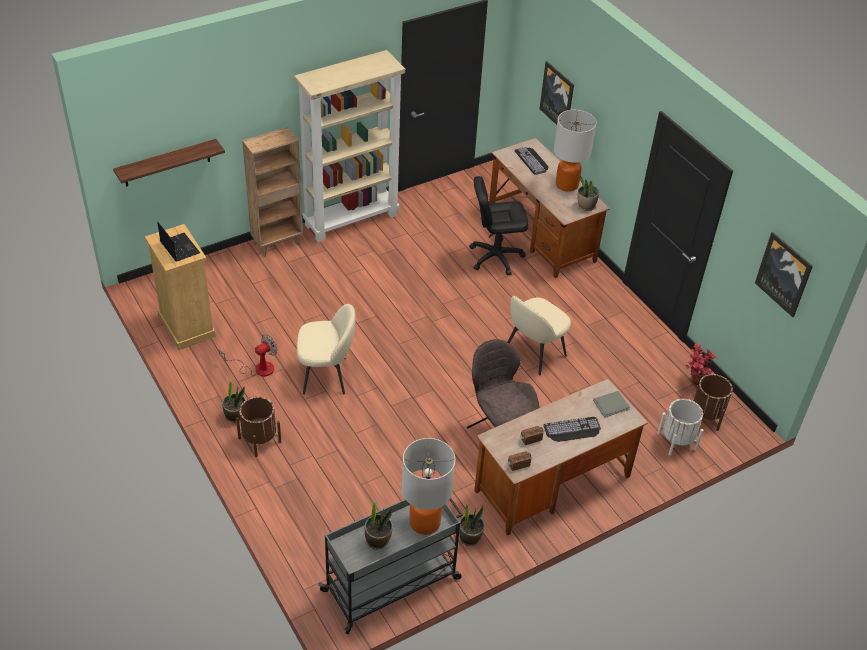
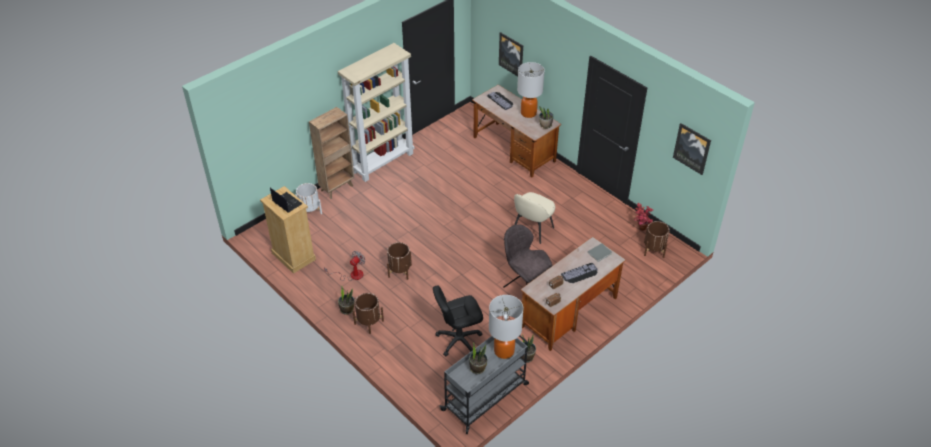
camera: 10 degrees left, 0 degrees up
shelf [113,139,225,186] -> none
beige chair [297,304,356,395] -> brown planter [387,242,412,280]
black office chair [469,176,529,275] -> black office chair moved to [433,285,483,356]
white planter [657,399,703,456] -> white planter moved to [296,183,322,214]

